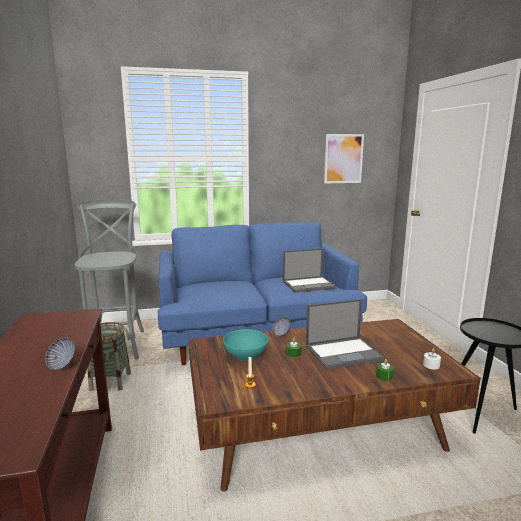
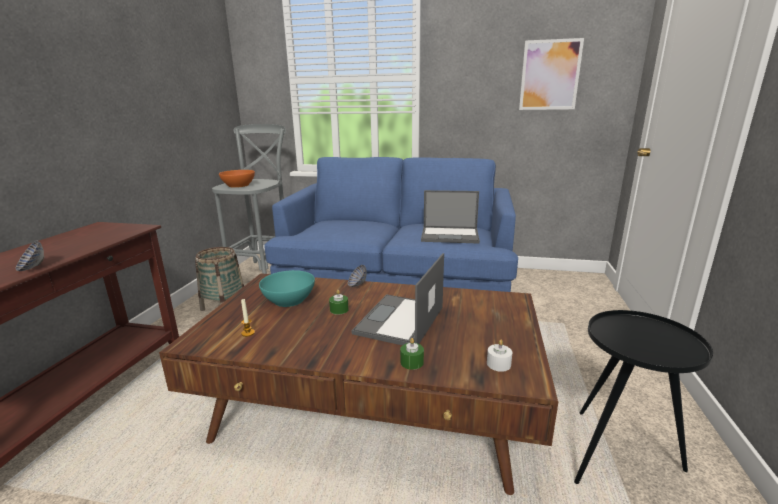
camera: 25 degrees right, 5 degrees up
laptop [306,299,385,370] -> laptop turned 105 degrees clockwise [351,253,444,345]
none -> orange bowl [219,170,255,188]

